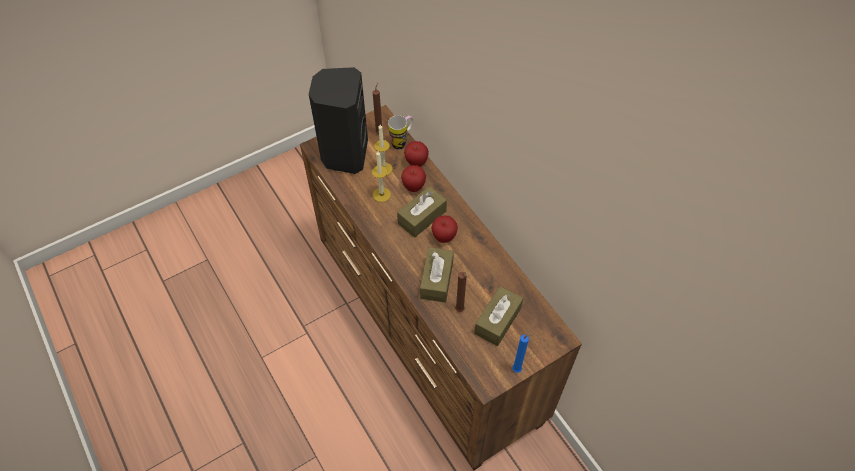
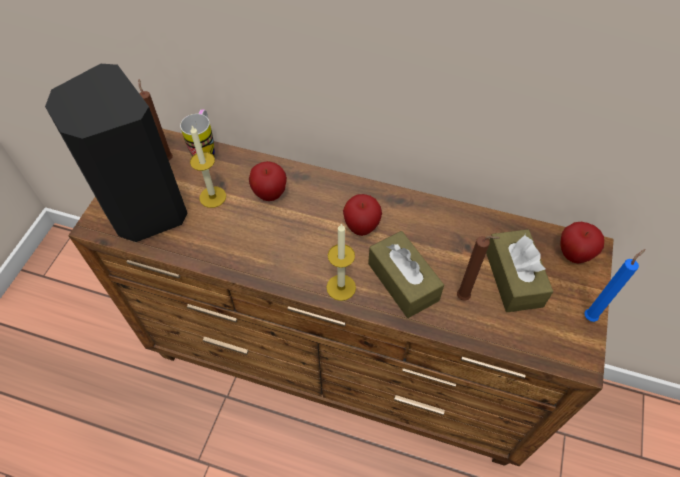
camera: 40 degrees left, 0 degrees up
candle [372,151,391,202] -> candle moved to [326,223,356,301]
brown tissue box [397,186,447,238] -> none
apple [404,141,429,167] -> apple moved to [561,222,604,264]

